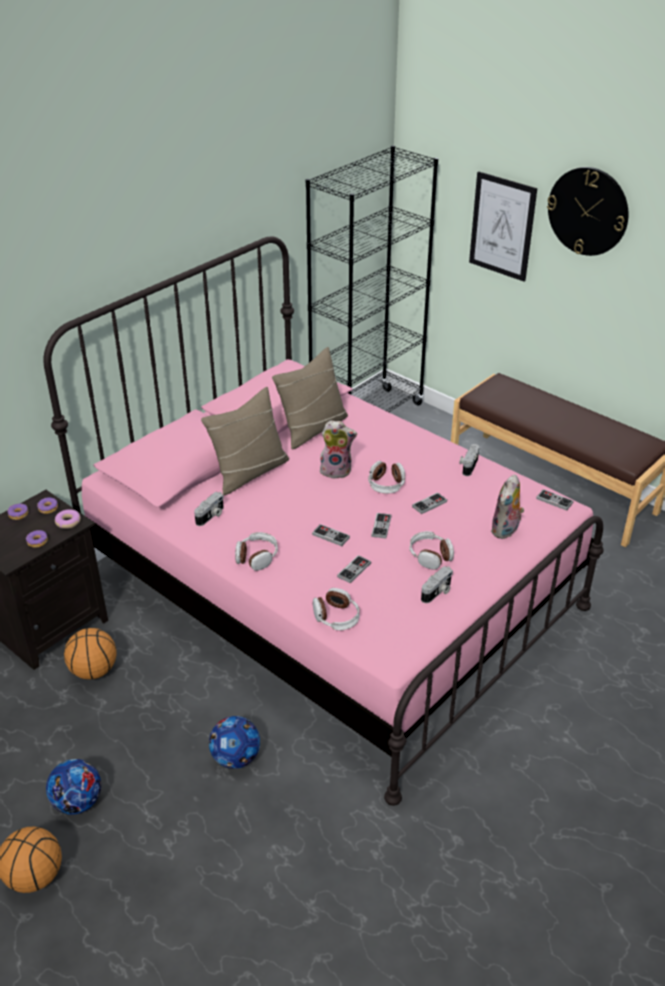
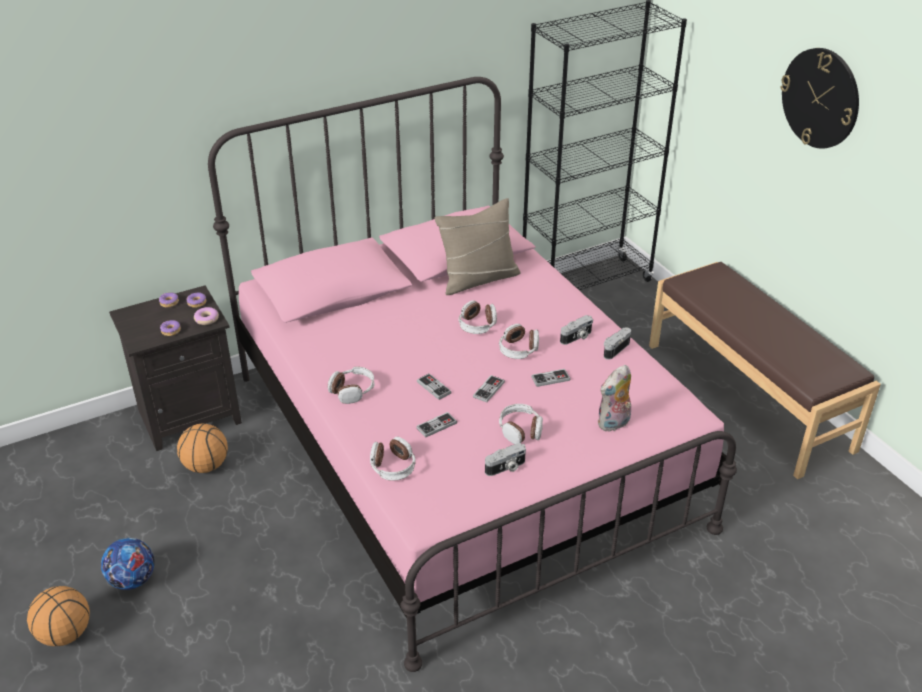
camera: 20 degrees right, 0 degrees up
camera [194,492,224,526] -> camera moved to [560,315,593,345]
beige pillow [201,387,289,495] -> none
football [209,716,260,769] -> none
plush toy [320,420,357,479] -> headphones [458,300,497,334]
picture [469,172,537,282] -> none
game controller [536,489,574,511] -> none

